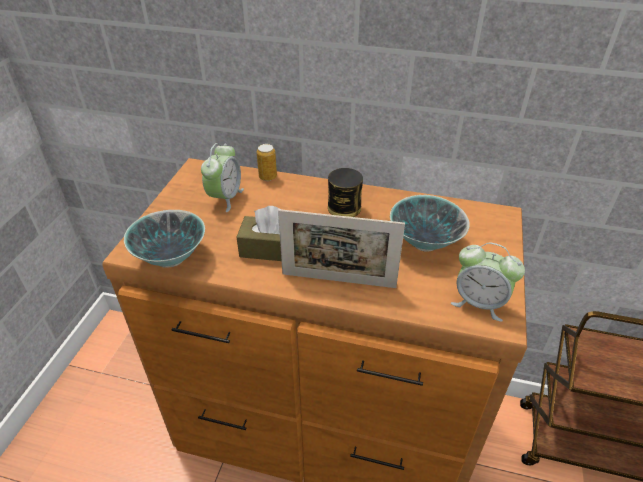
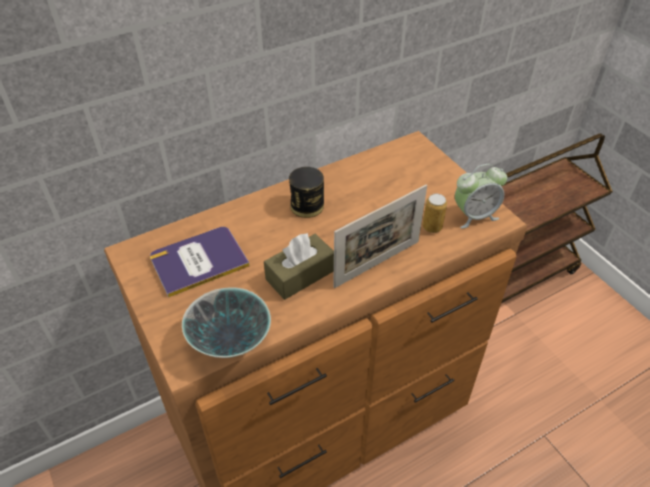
camera: 45 degrees left, 5 degrees up
alarm clock [201,143,244,212] -> book [150,227,250,298]
can [257,144,277,181] -> can moved to [422,194,447,233]
bowl [390,195,470,252] -> none

